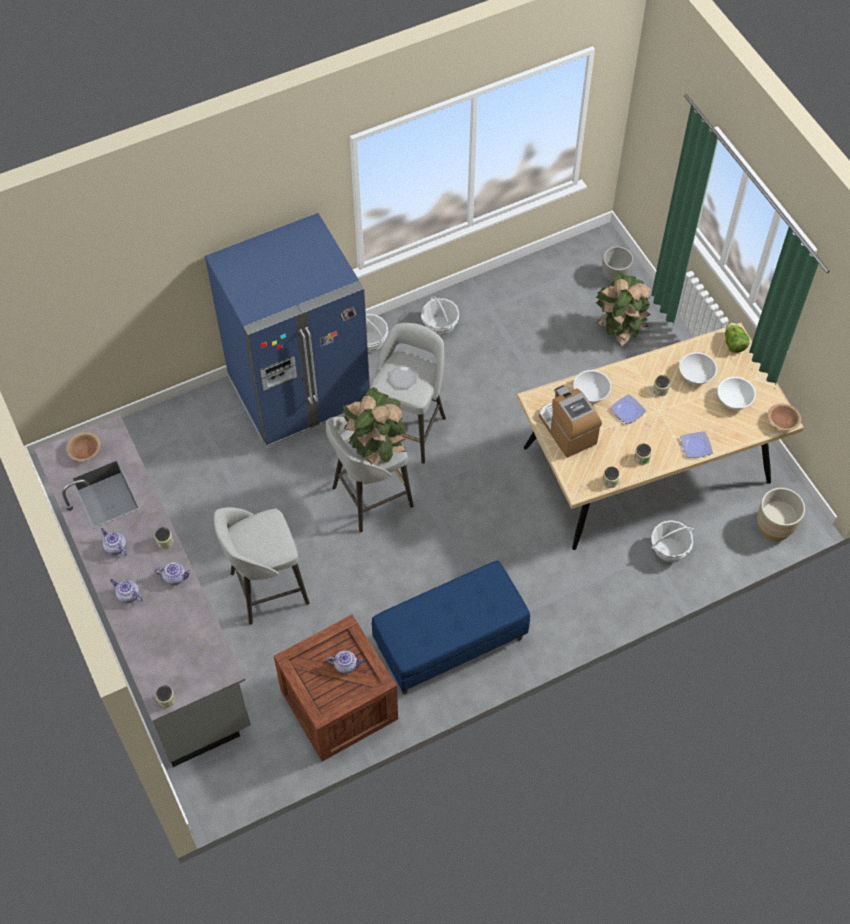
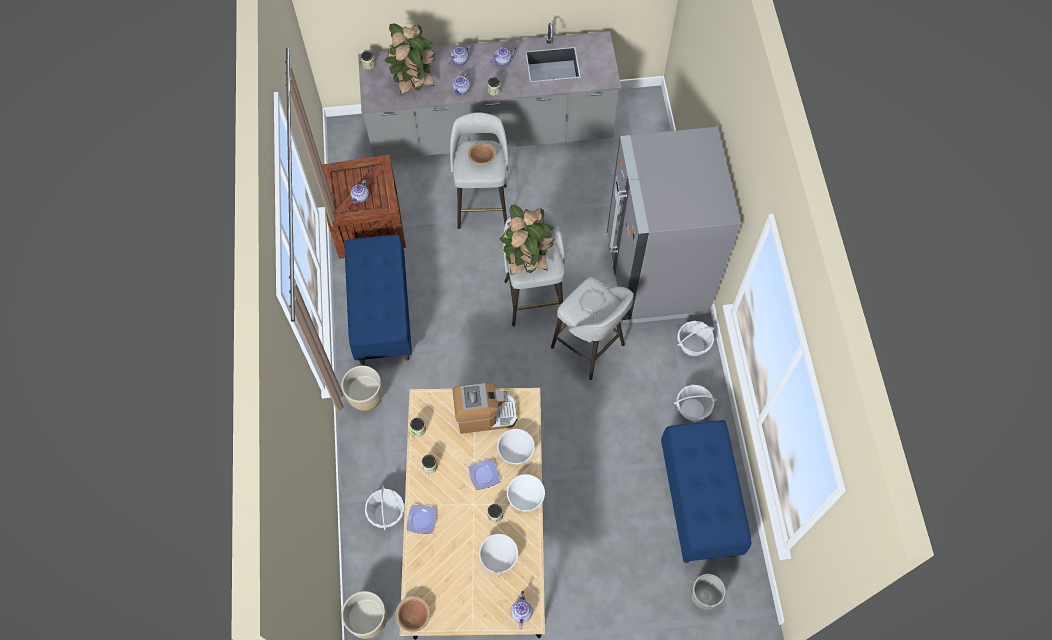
camera: 110 degrees right, 5 degrees up
brown bowl [66,432,101,461] -> brown bowl moved to [468,142,496,165]
blue fridge [205,213,370,449] -> grey fridge [607,127,741,323]
potted plant [596,273,651,348] -> potted plant moved to [384,23,435,95]
white bowl [718,377,756,410] -> white bowl moved to [507,474,545,511]
lettuce [725,322,750,353] -> teapot [510,591,533,630]
none -> beige planter [342,366,383,411]
none -> blue bench [661,420,751,563]

